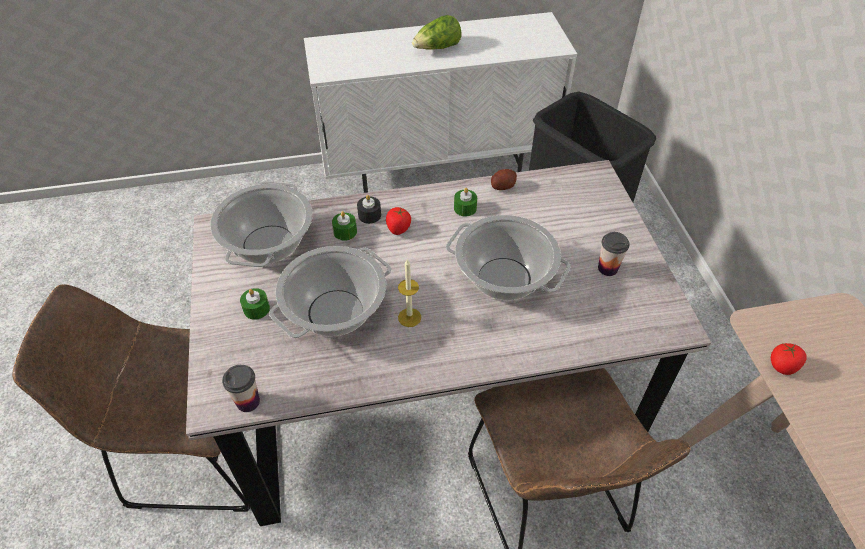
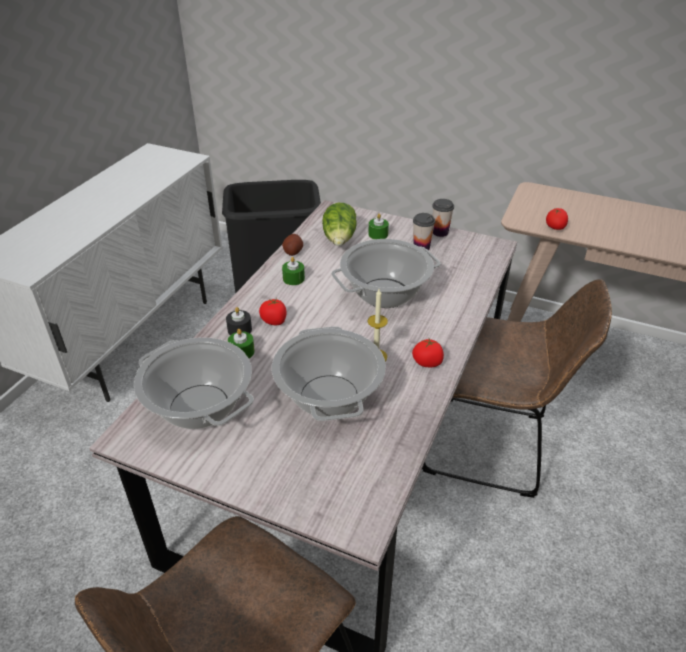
camera: 55 degrees left, 10 degrees down
cup [222,365,260,412] -> cup moved to [432,199,454,237]
green candle [240,288,270,320] -> green candle moved to [368,214,389,239]
lettuce [412,15,462,50] -> lettuce moved to [322,203,357,246]
none -> tomato [412,338,444,367]

